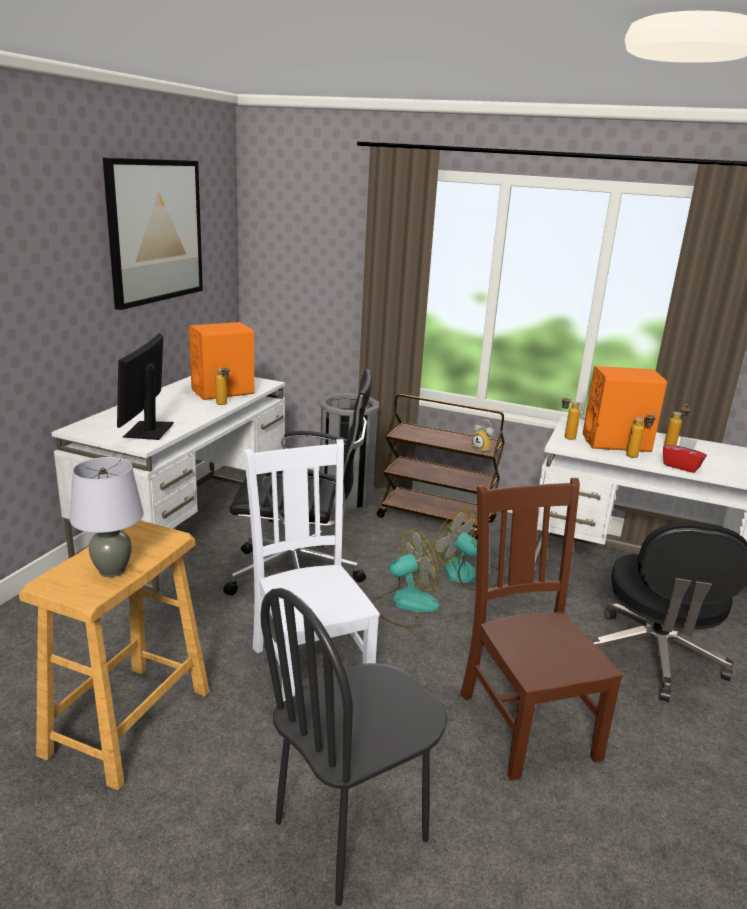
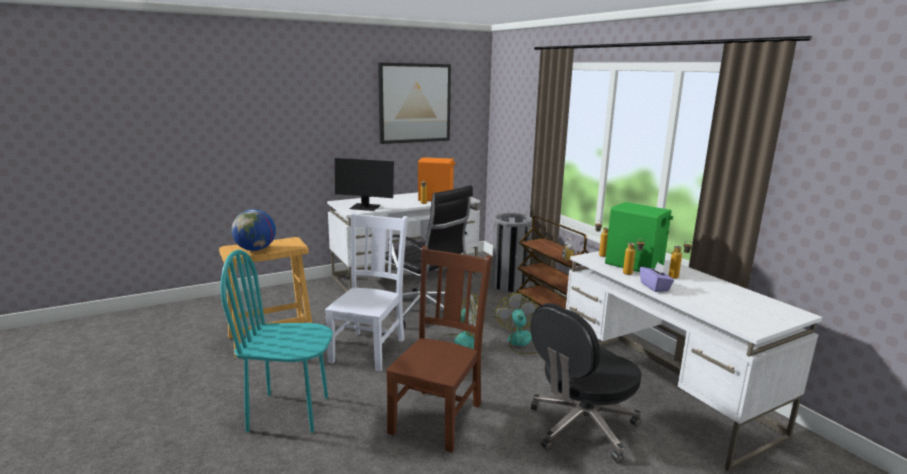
camera: 40 degrees right, 5 degrees down
grey table lamp [70,457,144,577] -> globe [231,209,276,251]
monitor [117,333,174,440] -> monitor turned 120 degrees counterclockwise [335,158,394,211]
black chair [261,588,447,906] -> turquoise chair [221,250,333,433]
orange speaker [583,366,667,452] -> green speaker [605,202,673,272]
red tissue box [663,436,707,473] -> purple tissue box [640,262,674,292]

